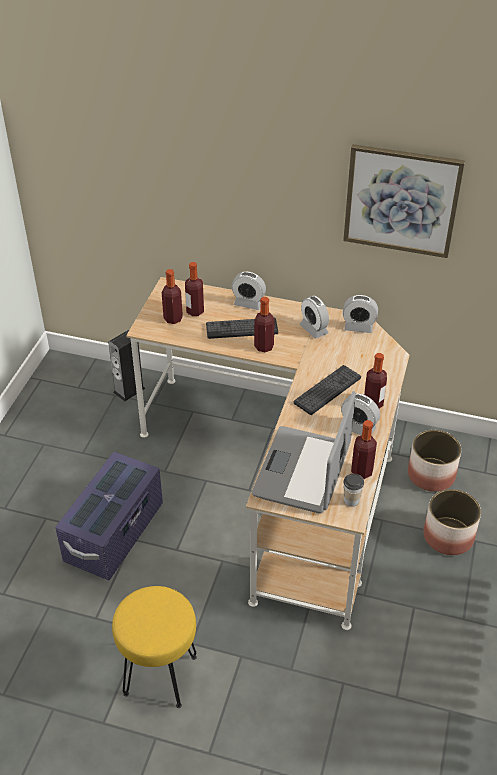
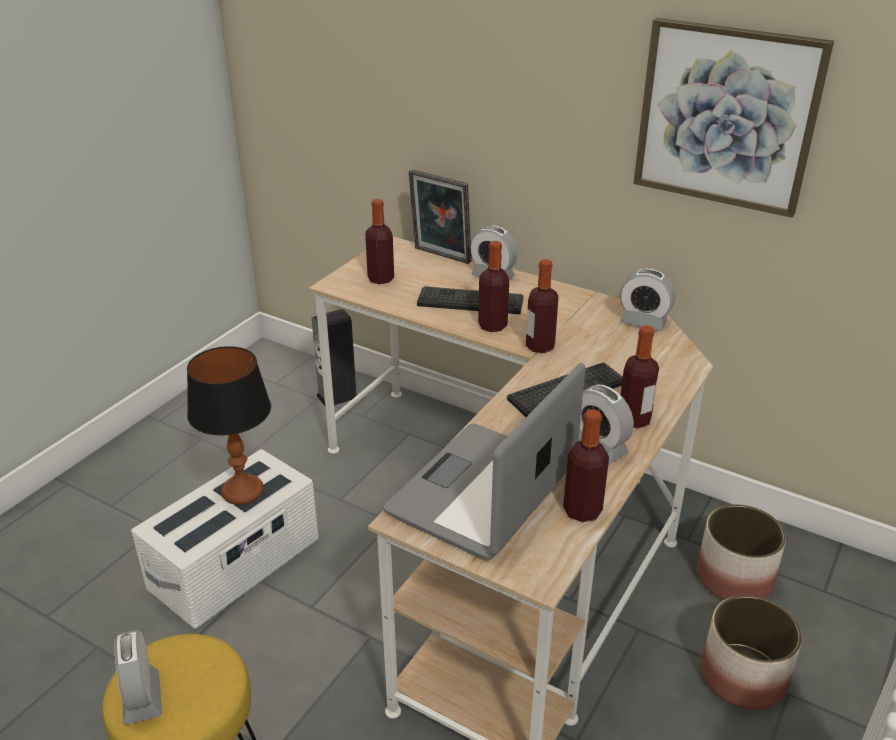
camera: 15 degrees right, 10 degrees down
purple storage box [55,452,163,580] -> white storage box [131,449,319,629]
bottle [185,262,204,316] -> bottle moved to [526,259,559,353]
alarm clock [300,296,329,339] -> alarm clock moved to [115,629,162,725]
cup [343,473,364,507] -> none
none -> table lamp [187,346,271,505]
none -> picture frame [409,169,472,264]

